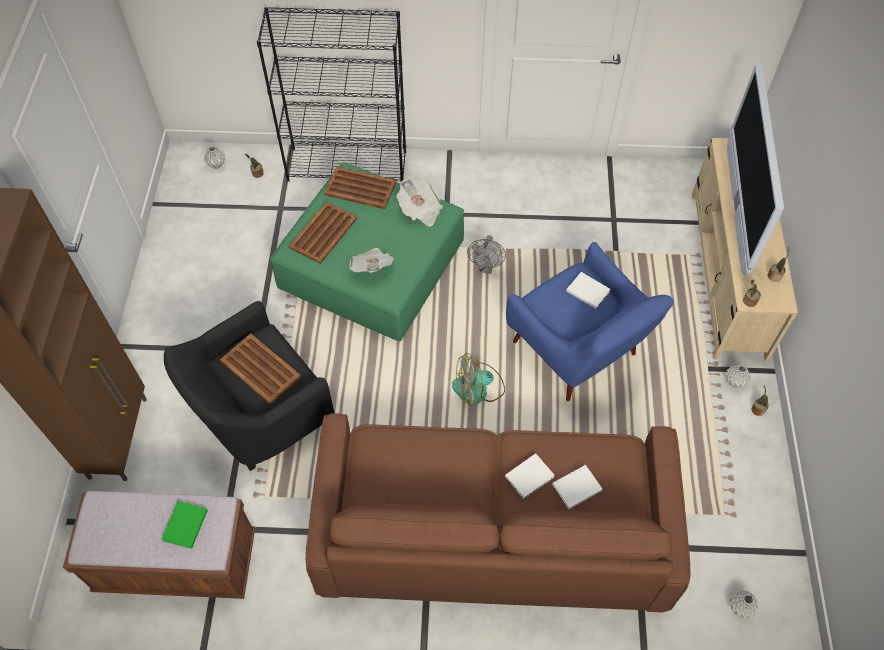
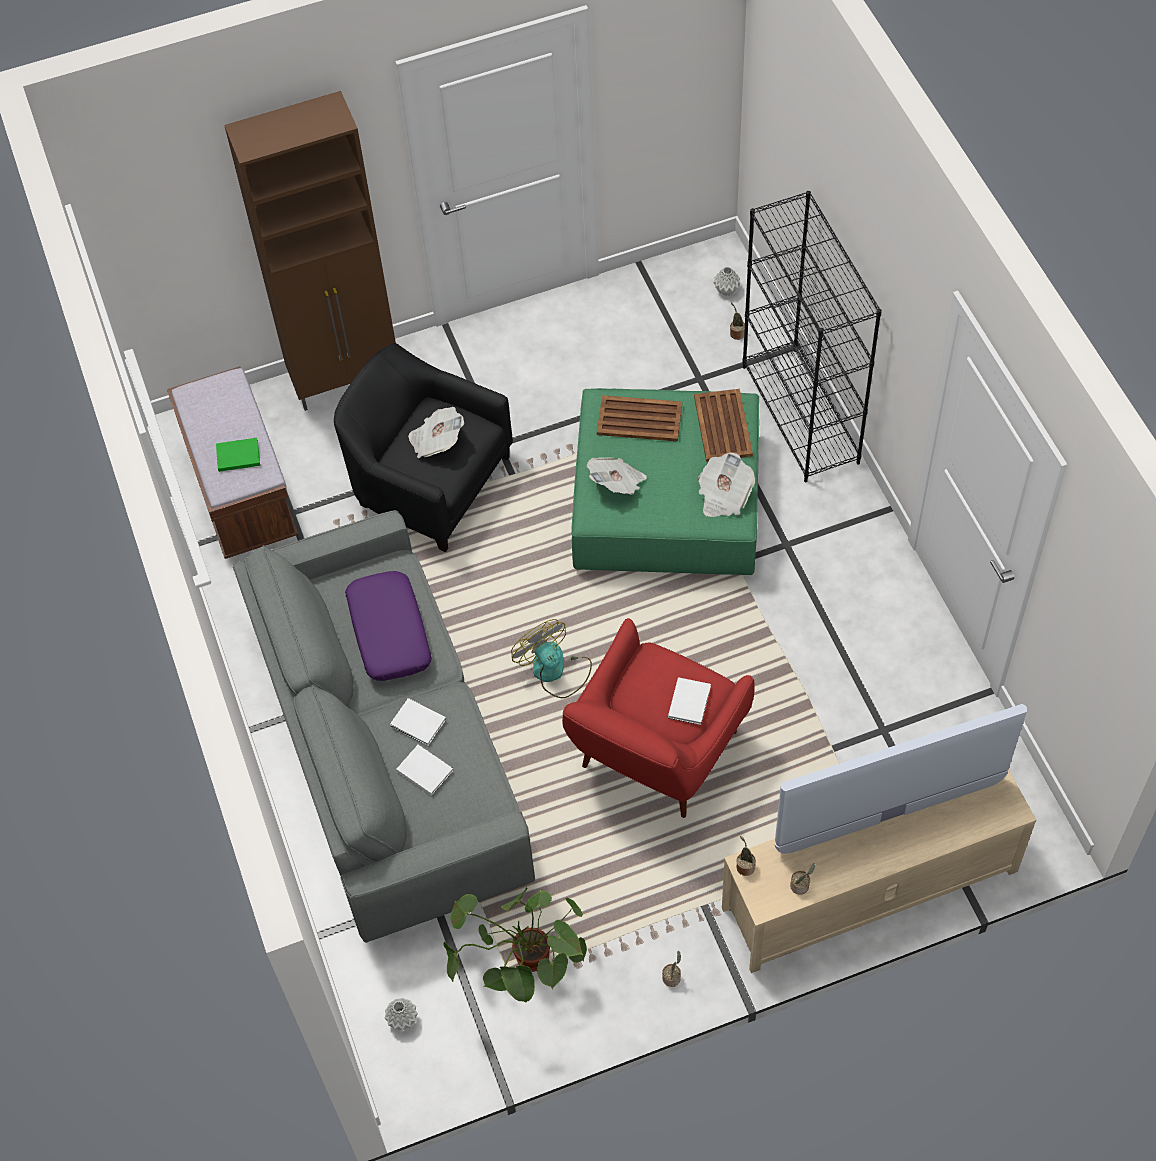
camera: 70 degrees right, 0 degrees up
brown tray [220,333,301,404] -> newspaper [408,407,464,458]
brown sofa [306,413,690,613] -> grey sofa [233,510,535,943]
grey fan [467,235,506,274] -> none
blue armchair [506,242,674,401] -> red armchair [562,618,755,818]
grey vase [726,364,751,388] -> none
none -> purple pillow [345,571,432,681]
none -> potted plant [443,887,587,1003]

